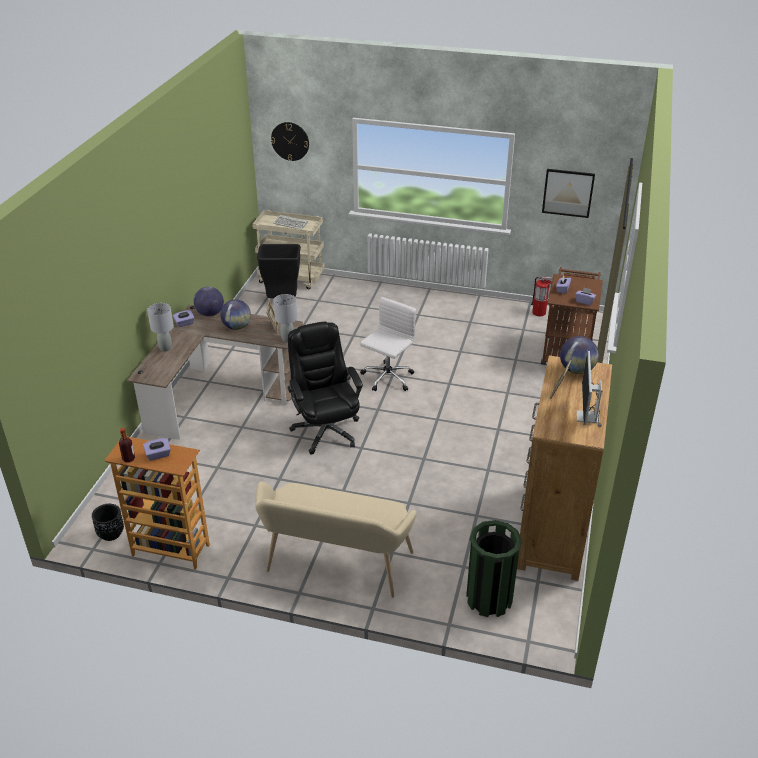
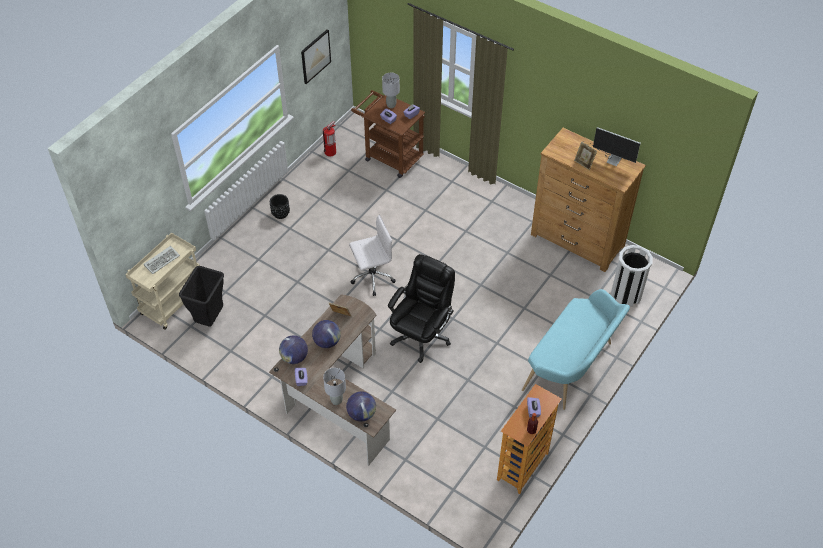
camera: 70 degrees left, 15 degrees up
black planter [92,504,124,541] -> black planter moved to [270,194,290,219]
beige bench [255,482,417,598] -> turquoise bench [522,289,630,410]
wall clock [271,122,309,161] -> none
grey table lamp [273,294,297,342] -> grey table lamp moved to [382,73,400,108]
black office chair [288,322,363,455] -> black office chair turned 120 degrees clockwise [388,254,455,363]
white office chair [360,297,416,391] -> white office chair turned 105 degrees clockwise [349,215,396,296]
green trash can [466,520,522,617] -> white trash can [611,245,653,307]
globe [560,336,599,374] -> globe moved to [346,391,376,421]

